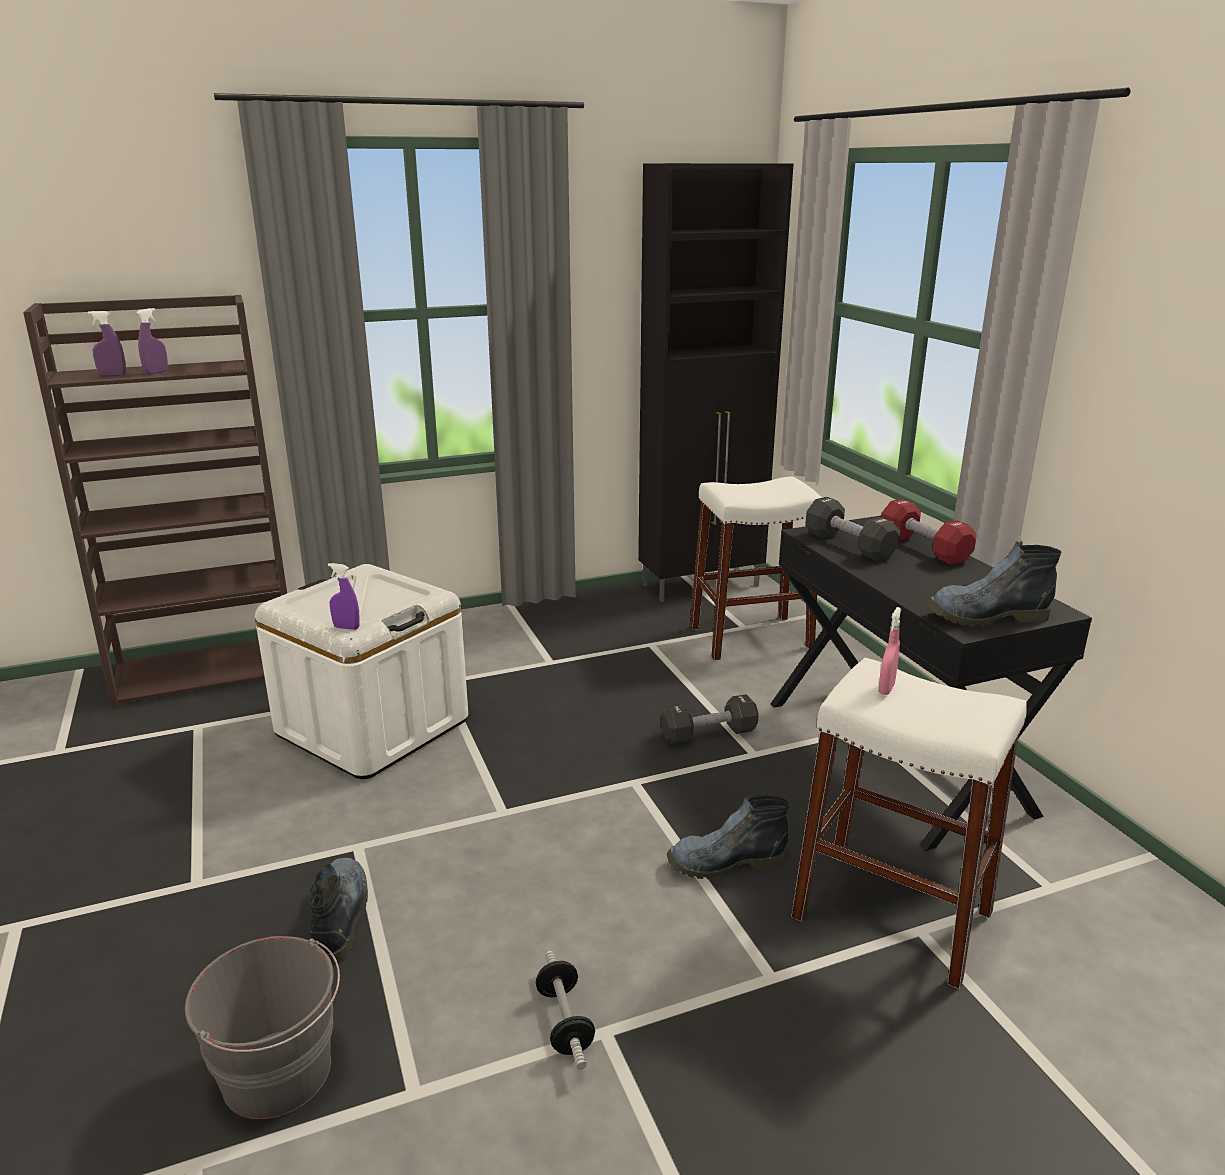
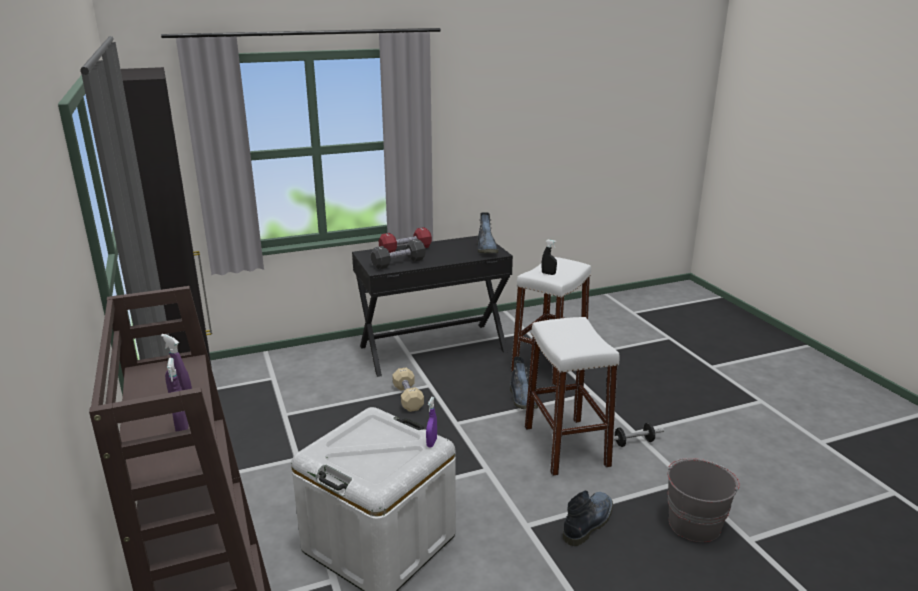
camera: 90 degrees left, 0 degrees up
boot [308,858,368,966] -> boot turned 135 degrees clockwise [563,491,613,546]
black dumbbell [661,694,759,745] -> beige dumbbell [392,367,424,412]
white stool [690,476,822,661] -> white stool moved to [525,317,620,476]
pink spray bottle [878,607,902,695] -> black spray bottle [542,240,557,275]

